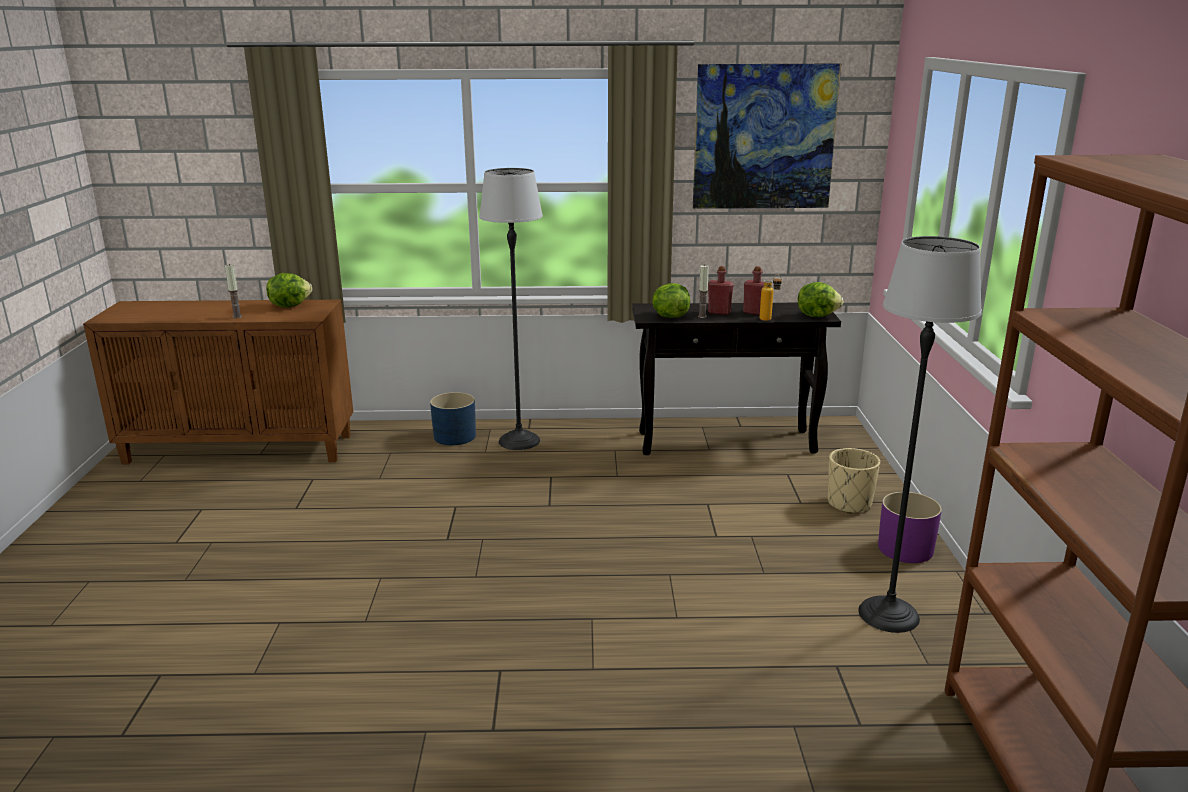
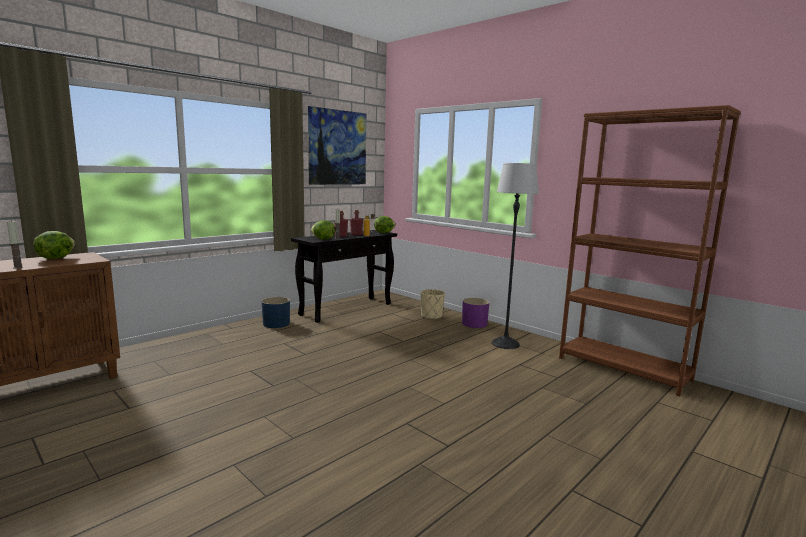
camera: 45 degrees left, 10 degrees down
blue planter [430,392,476,445] -> blue planter moved to [262,297,290,328]
floor lamp [479,168,543,450] -> none

